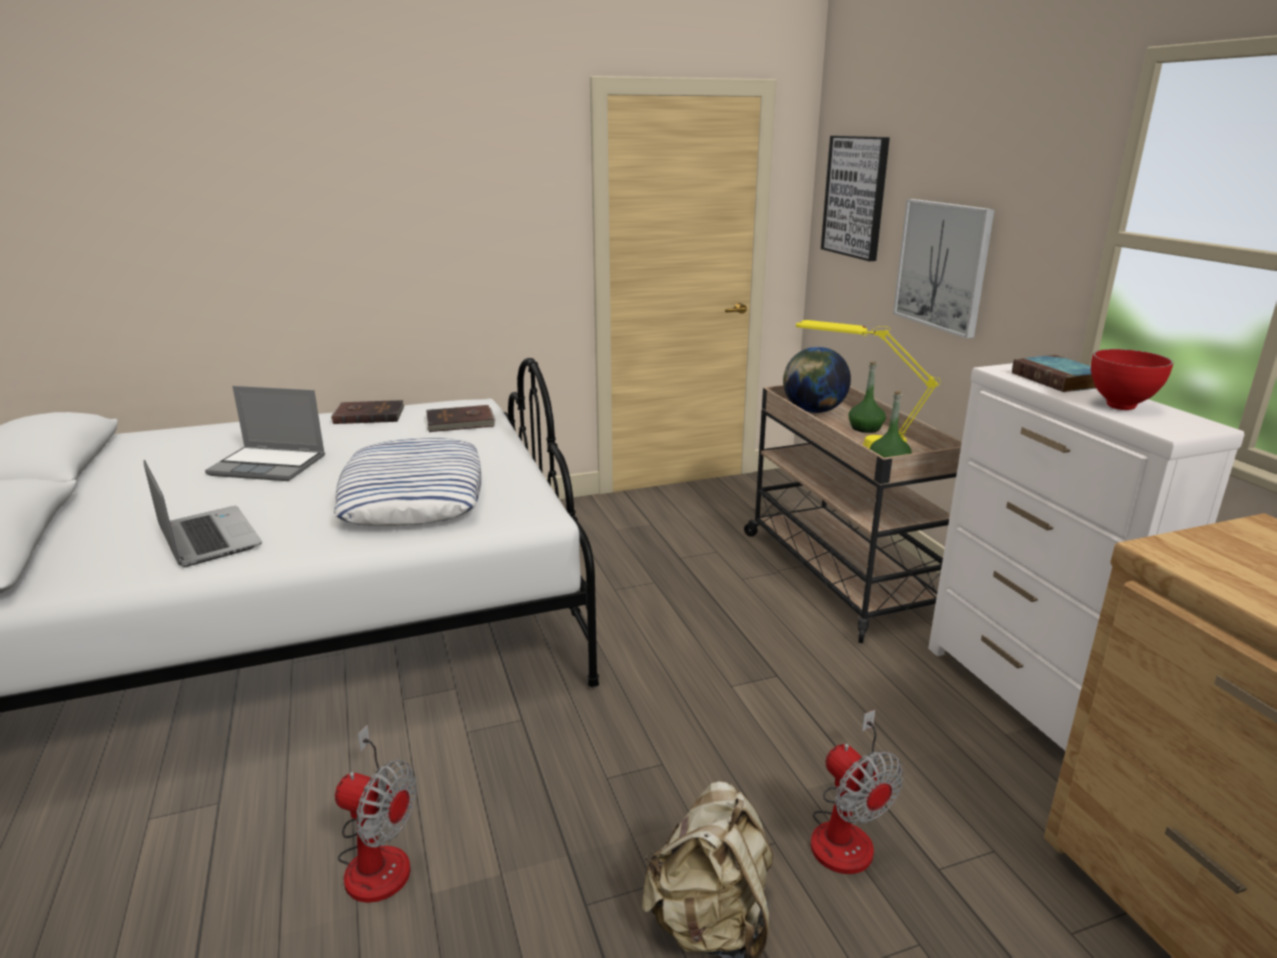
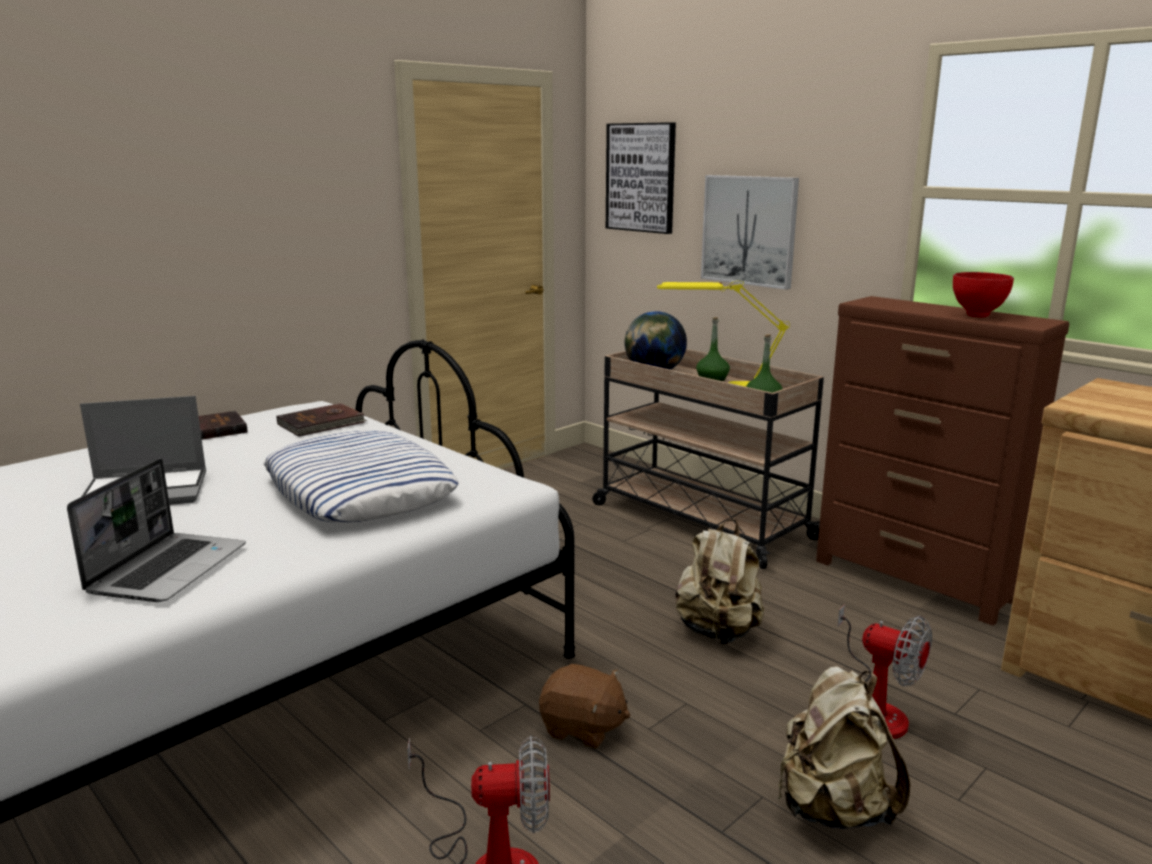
camera: 25 degrees left, 5 degrees down
laptop [144,460,262,567] -> laptop turned 75 degrees clockwise [67,458,246,602]
white dresser [928,363,1244,751] -> brown dresser [816,296,1069,626]
book [1012,355,1097,392] -> none
none -> brown plush toy [539,664,630,749]
none -> beige backpack [675,519,764,644]

